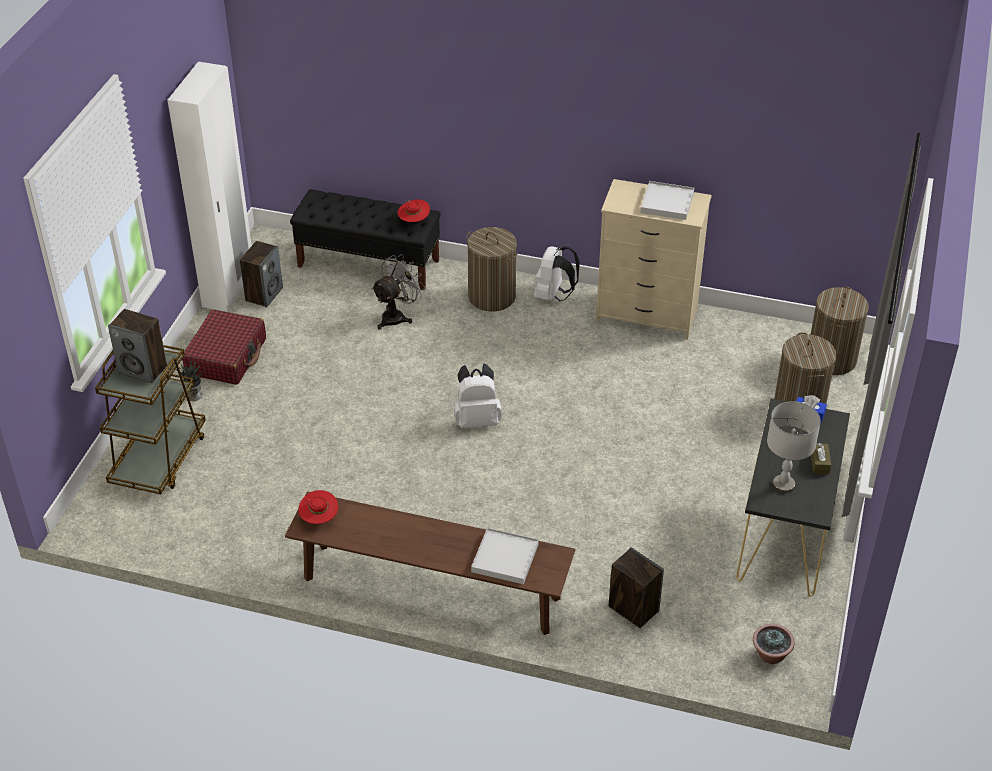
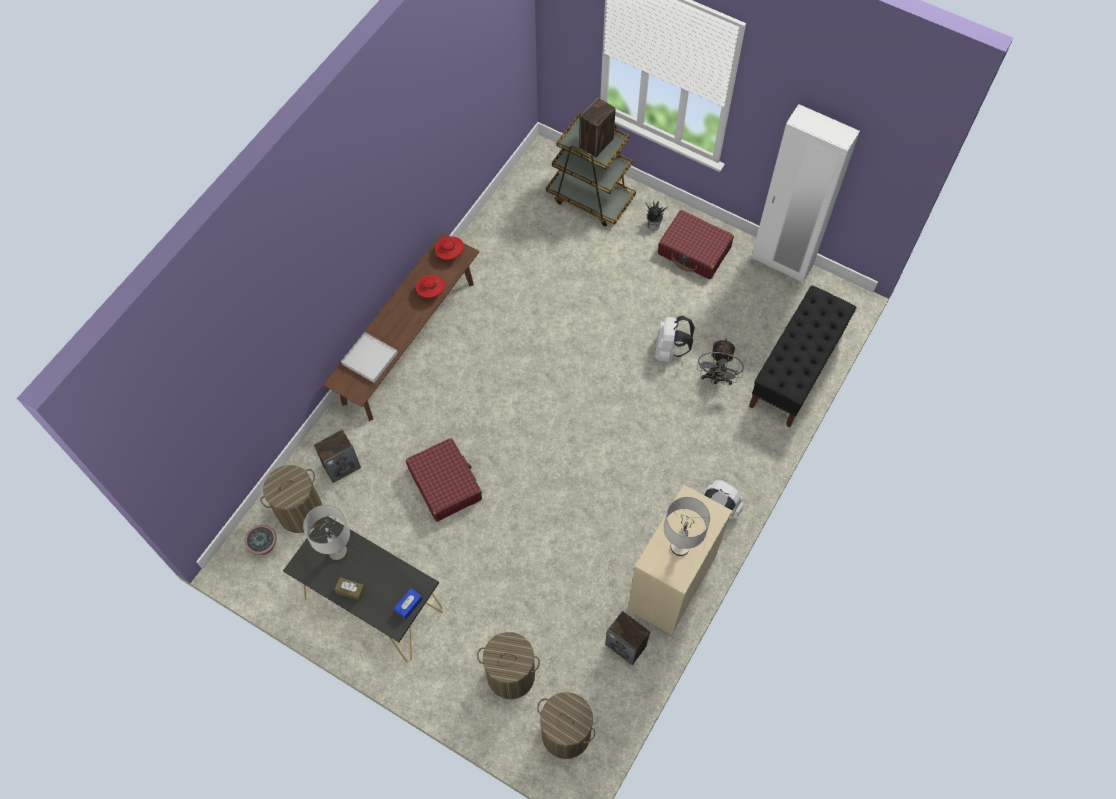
camera: 105 degrees right, 20 degrees up
speaker [240,241,283,308] -> speaker moved to [605,611,650,665]
grey fan [371,254,425,330] -> grey fan turned 45 degrees clockwise [697,339,744,385]
red hat [398,199,430,224] -> red hat moved to [416,275,445,298]
white backpack [454,363,502,428] -> white backpack moved to [655,316,695,362]
laundry basket [466,227,517,312] -> laundry basket moved to [261,465,322,533]
white tray [640,181,694,220] -> grey table lamp [664,497,710,556]
none -> red suitcase [406,438,482,522]

